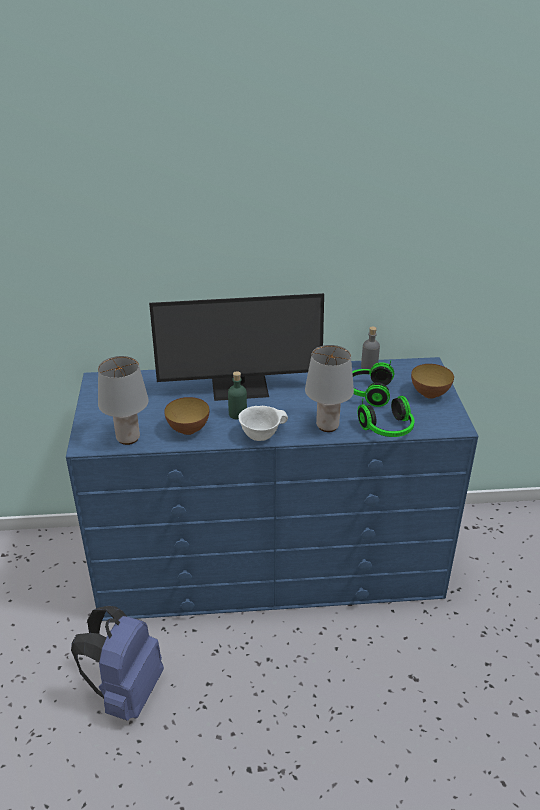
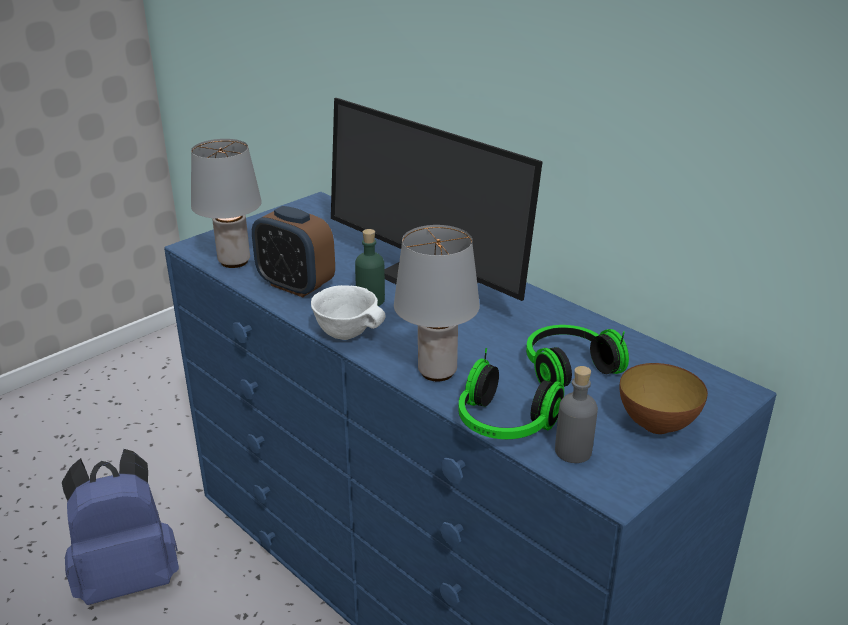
camera: 50 degrees right, 5 degrees down
bowl [164,397,210,435] -> alarm clock [252,206,335,297]
grey bottle [361,327,380,369] -> grey bottle moved to [555,366,598,463]

